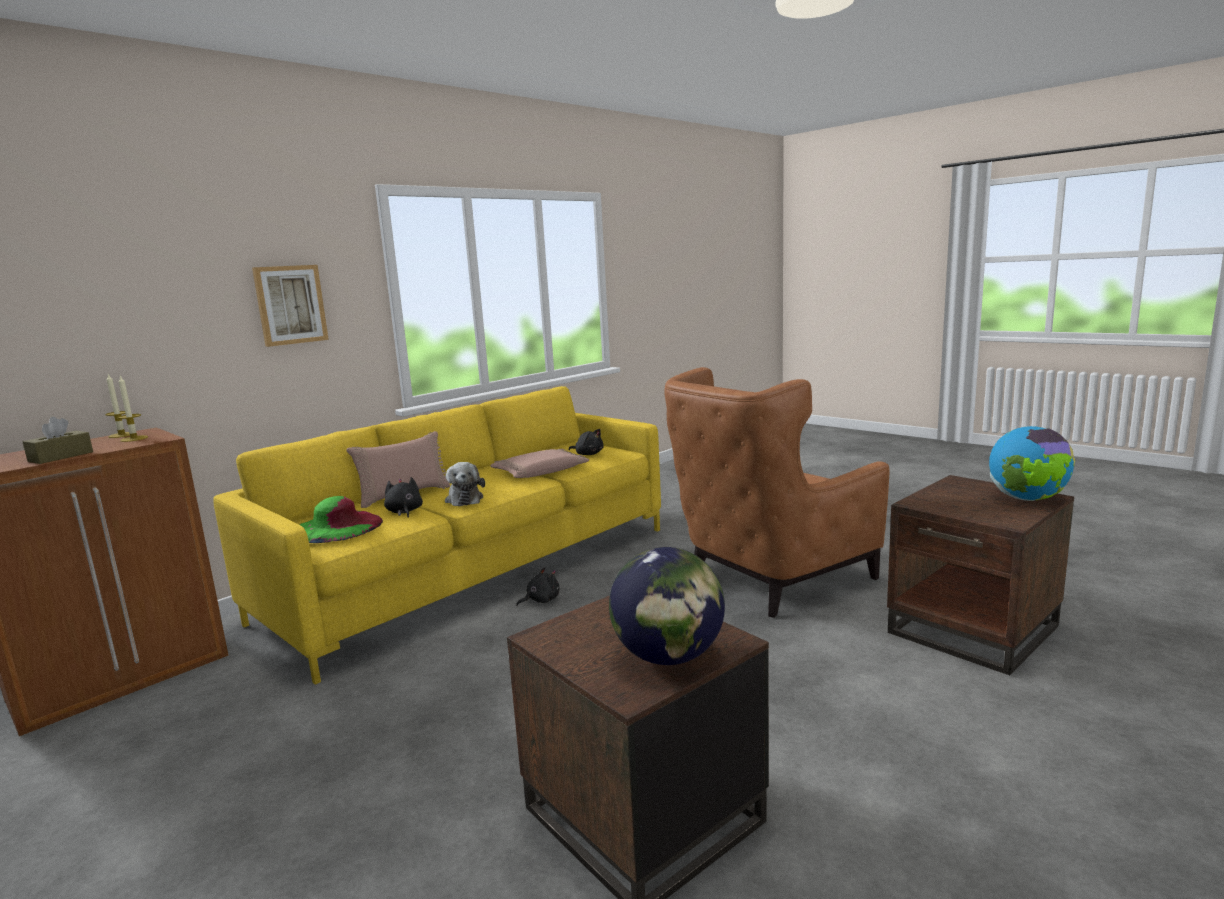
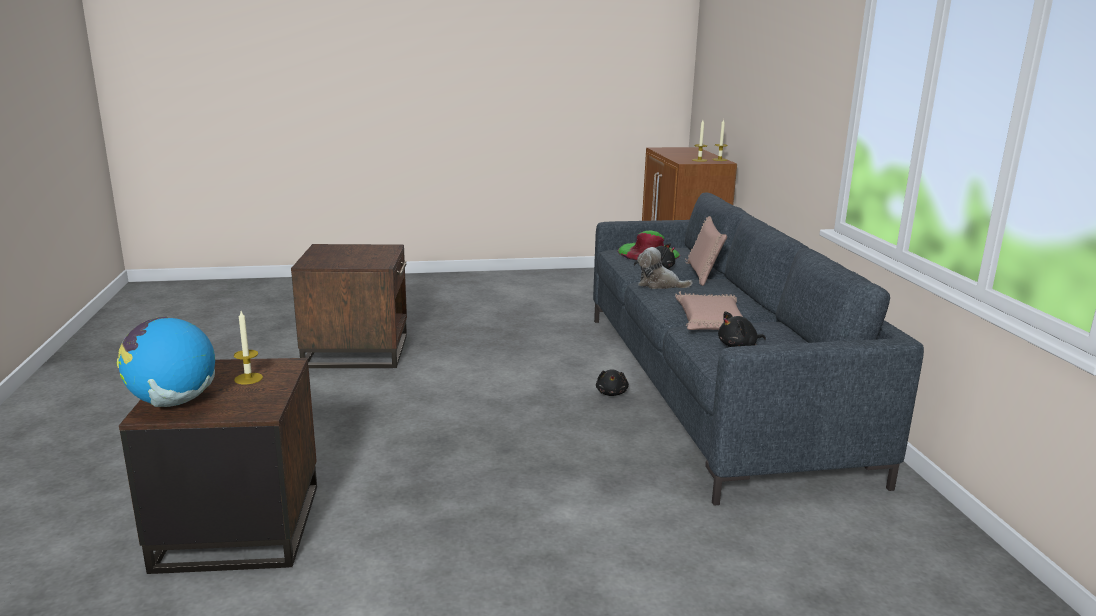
camera: 125 degrees right, 5 degrees up
brown tissue box [23,417,93,464] -> none
yellow sofa [213,386,661,685] -> grey sofa [593,193,924,506]
picture [252,265,329,347] -> none
globe [609,547,725,665] -> none
brown armchair [664,367,889,618] -> none
none -> candle [234,311,263,384]

